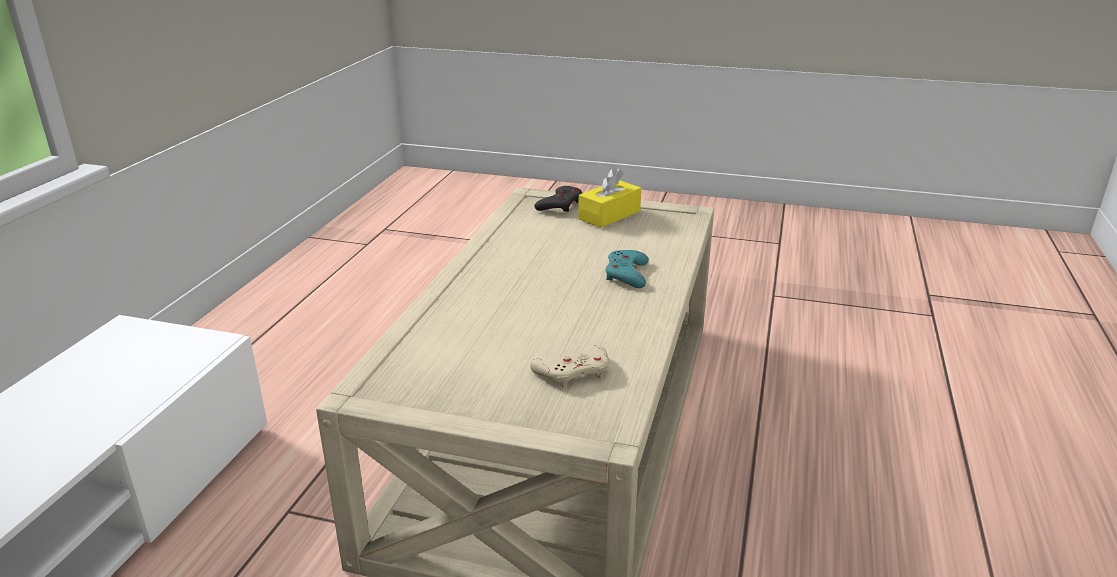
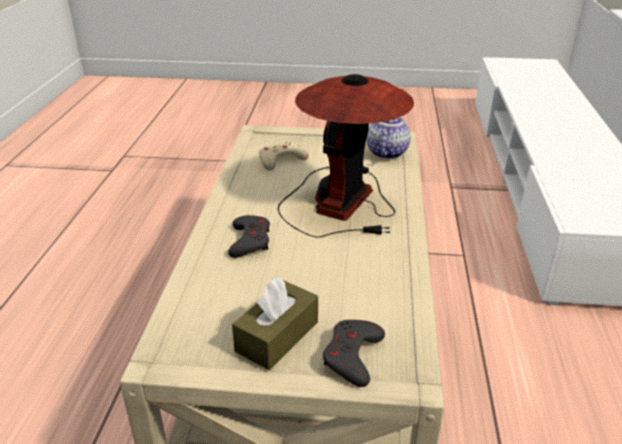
camera: 170 degrees right, 5 degrees up
yellow tissue box [578,167,641,228] -> brown tissue box [232,277,318,370]
turquoise game controller [606,250,649,288] -> grey game controller [228,215,270,258]
none -> table lamp [278,74,414,238]
none -> teapot [366,117,411,159]

